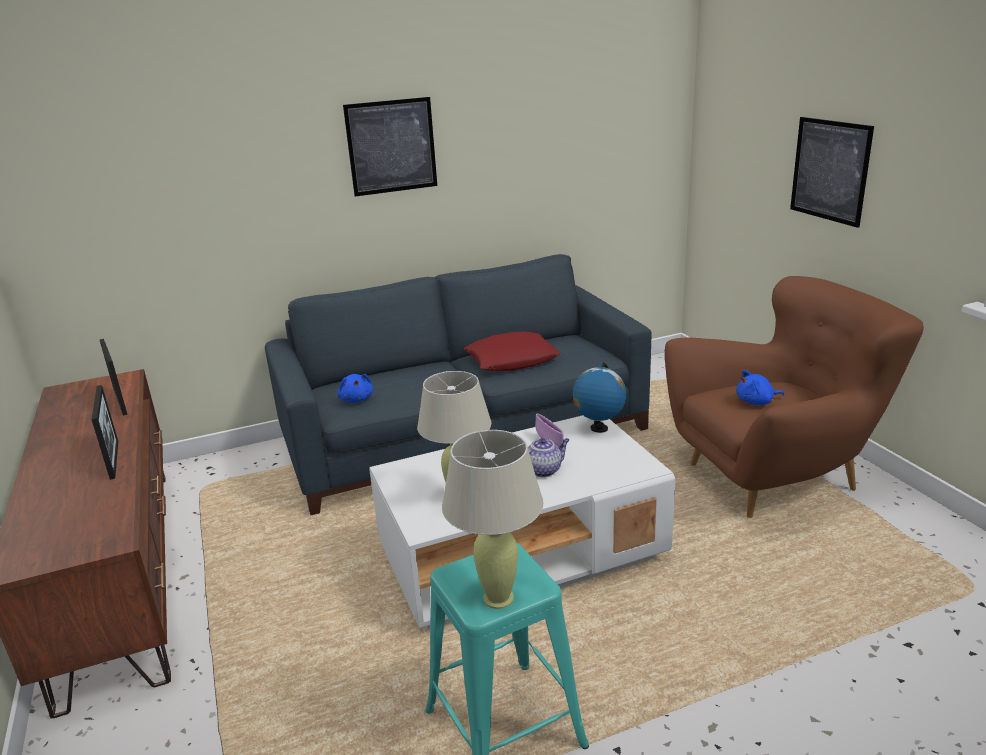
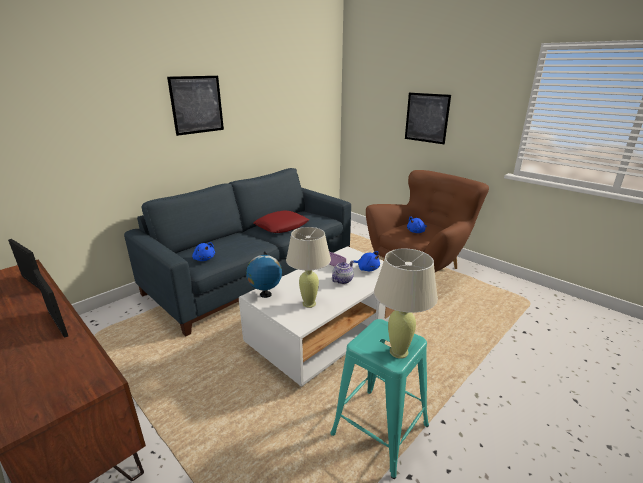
camera: 25 degrees left, 0 degrees up
globe [572,363,626,433] -> globe moved to [246,252,282,298]
none -> blue plush toy [353,251,380,271]

